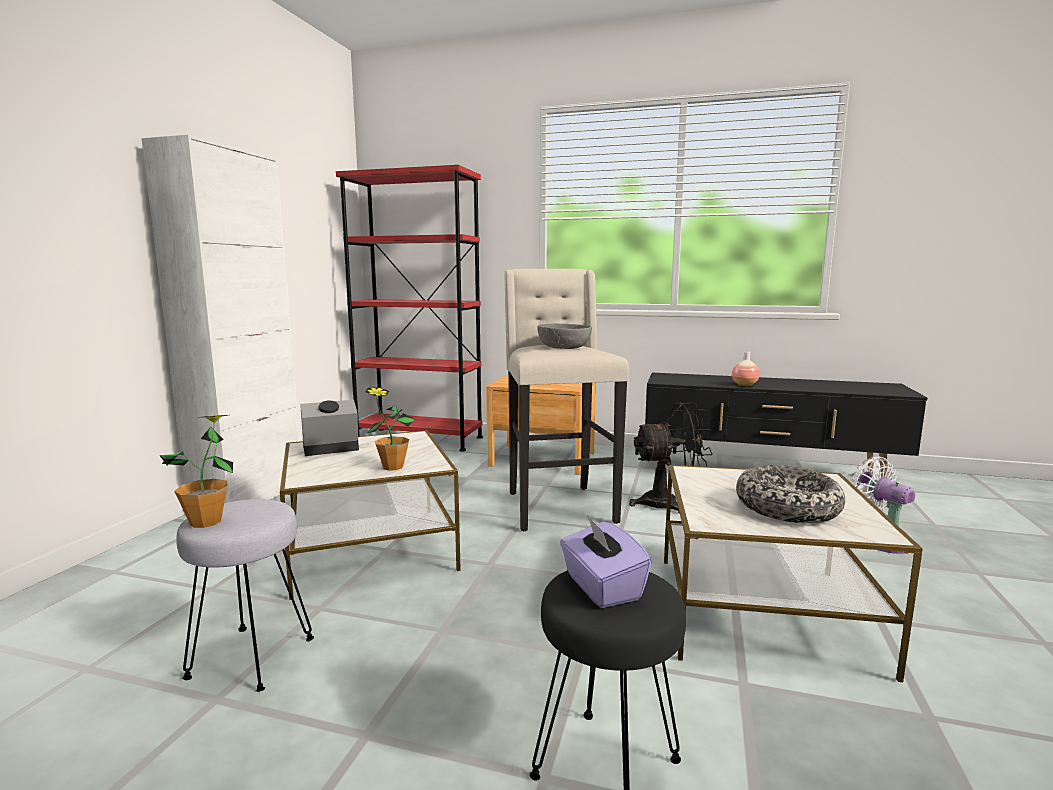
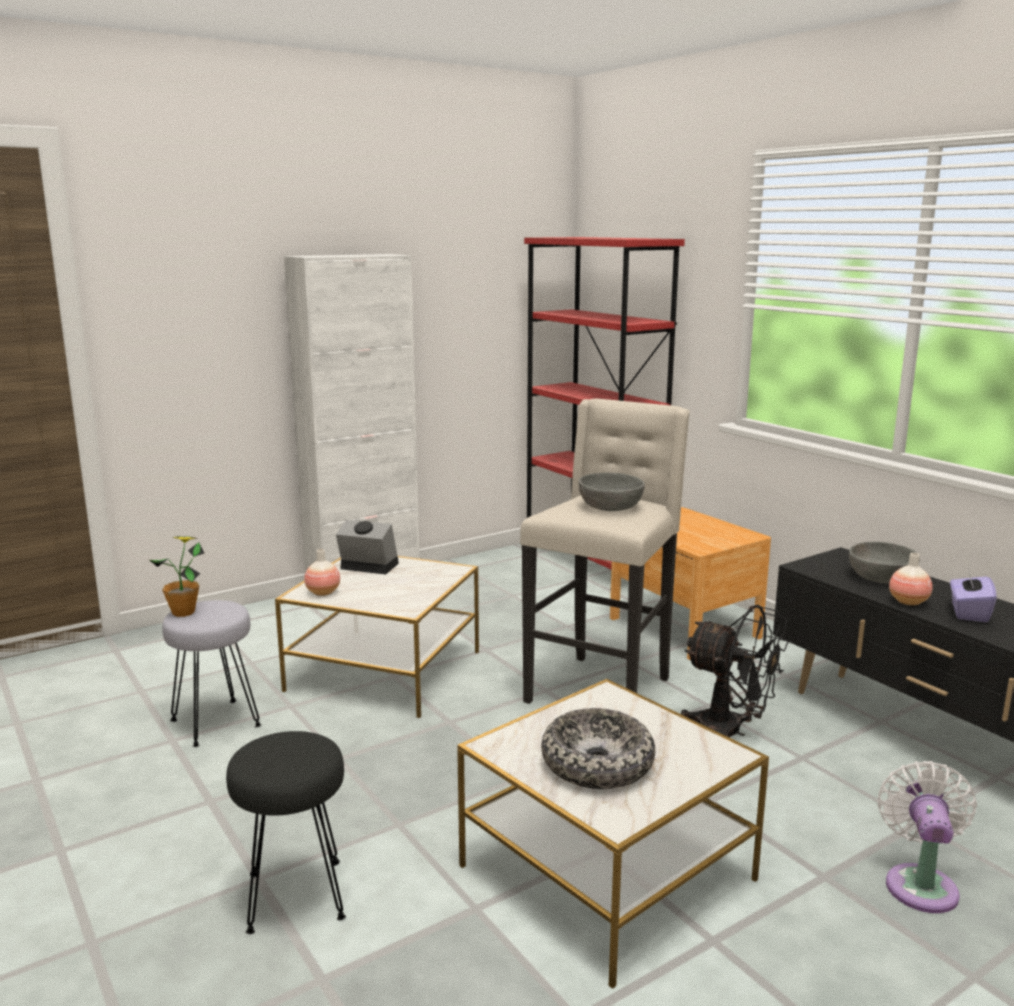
camera: 40 degrees right, 5 degrees up
potted plant [365,387,415,471] -> none
purple tissue box [560,515,652,608] -> purple tissue box moved to [950,567,996,622]
none -> vase [304,549,340,596]
none -> grey bowl [849,542,920,584]

